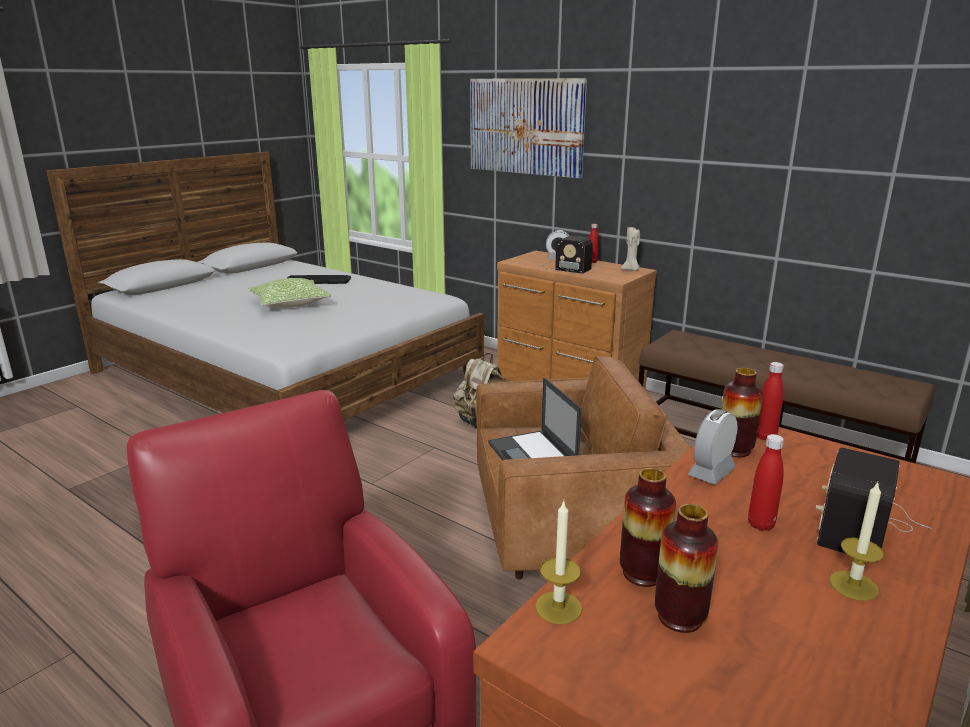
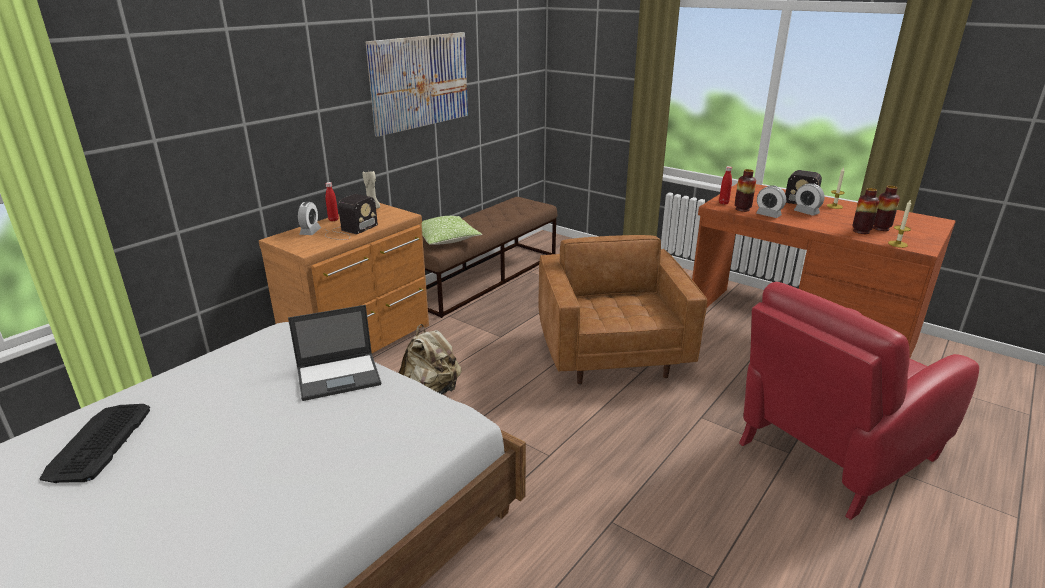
camera: 90 degrees left, 5 degrees up
pillow [248,278,331,308] -> pillow moved to [422,216,483,245]
picture [470,78,587,178] -> picture moved to [366,32,468,137]
laptop [488,377,582,461] -> laptop moved to [288,305,381,401]
red bottle [748,434,784,531] -> alarm clock [794,183,825,216]

